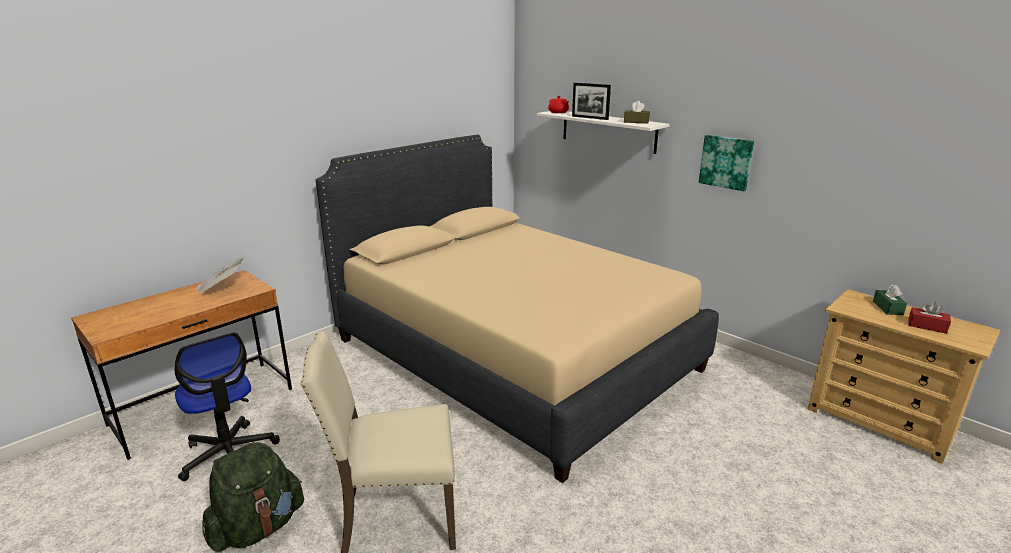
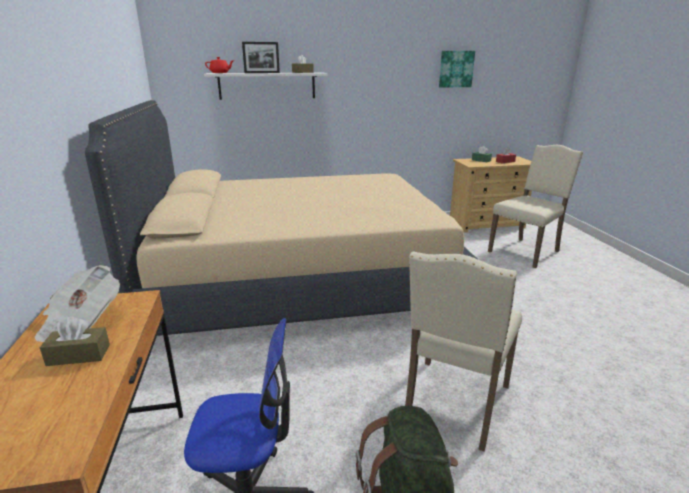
camera: 55 degrees left, 0 degrees up
picture [699,135,754,191] -> picture moved to [439,51,475,88]
none -> brown tissue box [40,317,110,366]
none -> beige chair [488,145,583,268]

